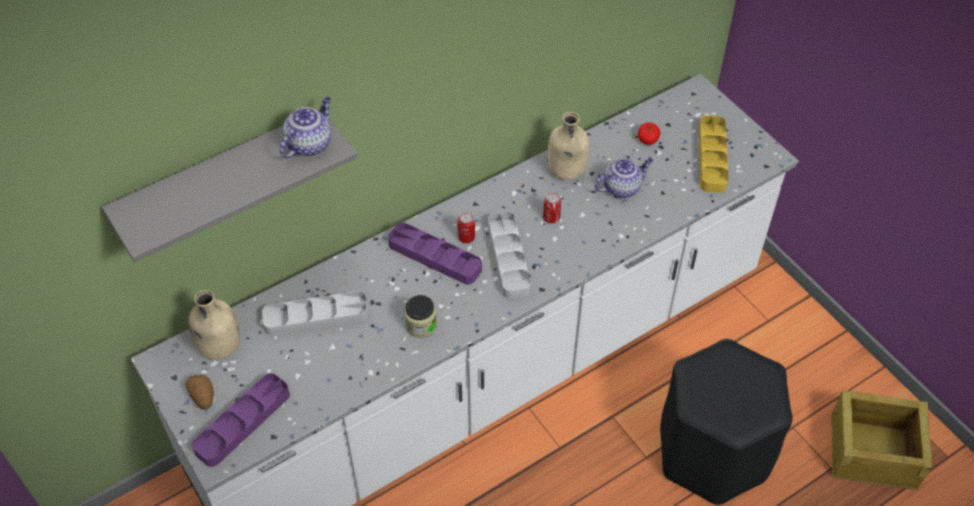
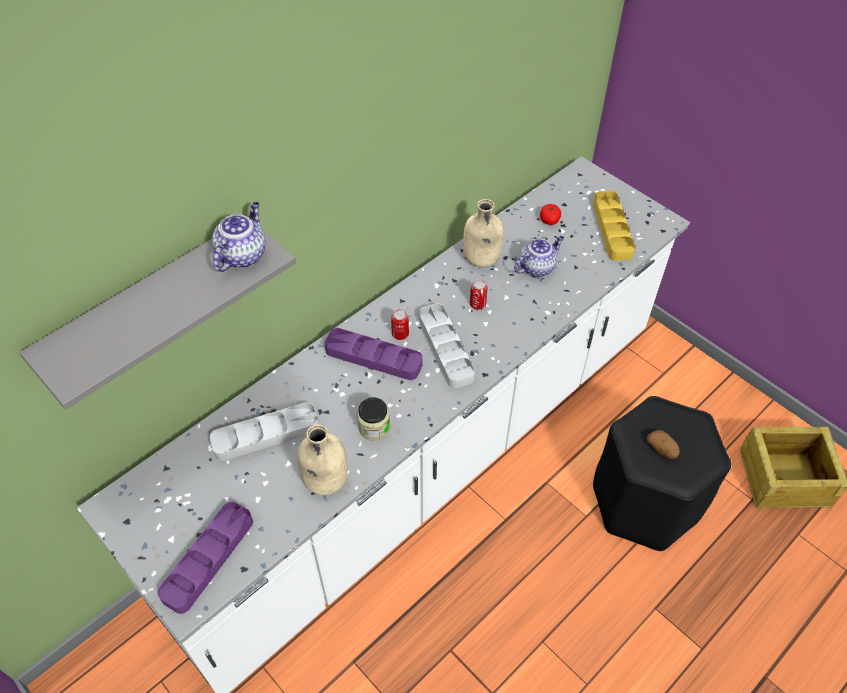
camera: 10 degrees left, 0 degrees up
potato [186,375,214,410] -> potato moved to [647,430,680,459]
beige bottle [188,290,240,360] -> beige bottle moved to [297,424,348,495]

